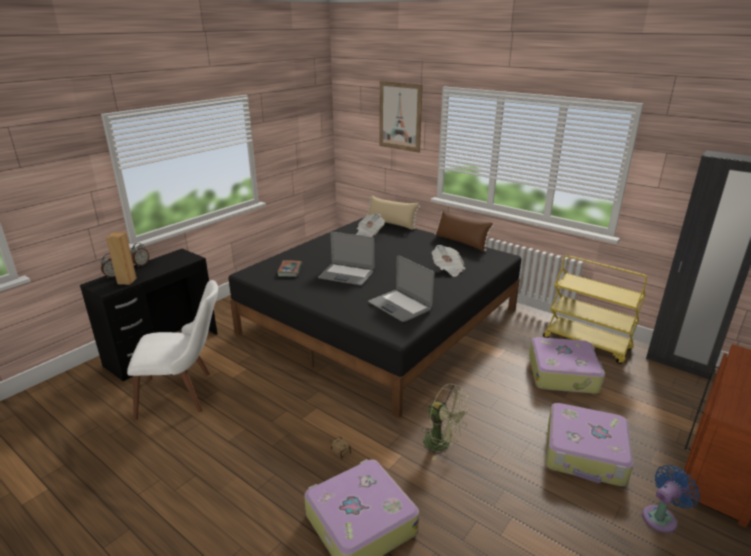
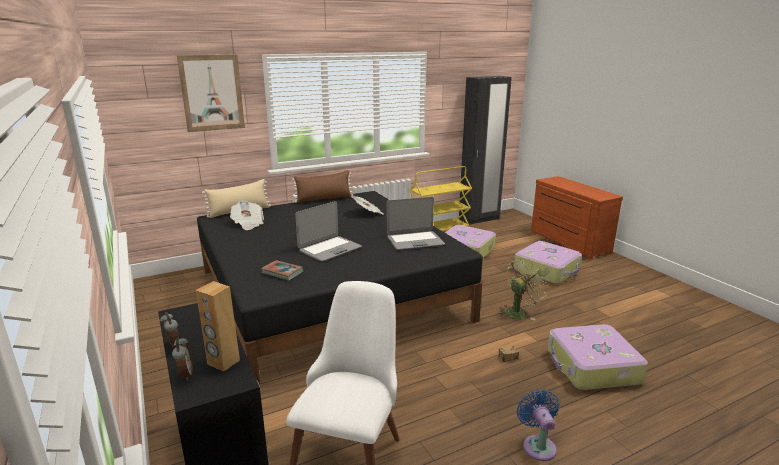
camera: 65 degrees left, 5 degrees down
blue fan [642,465,700,533] -> blue fan moved to [517,389,559,461]

